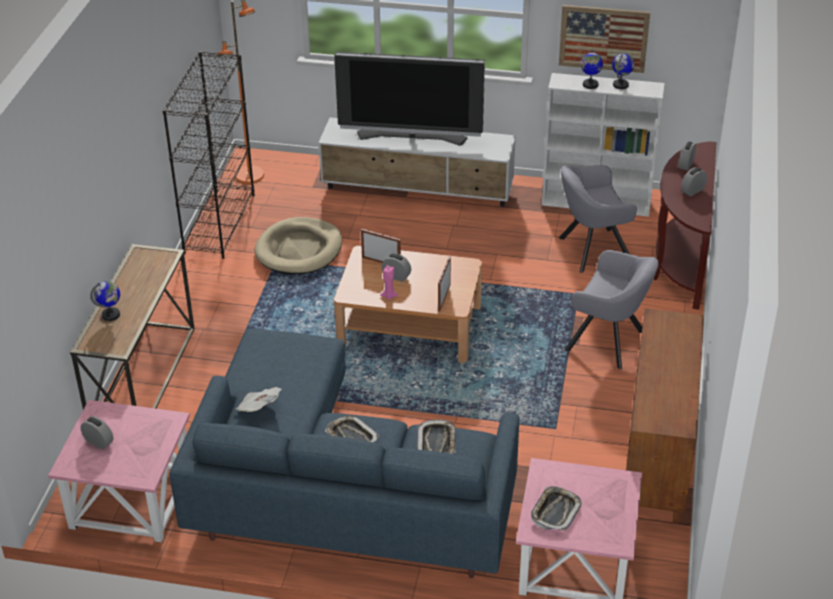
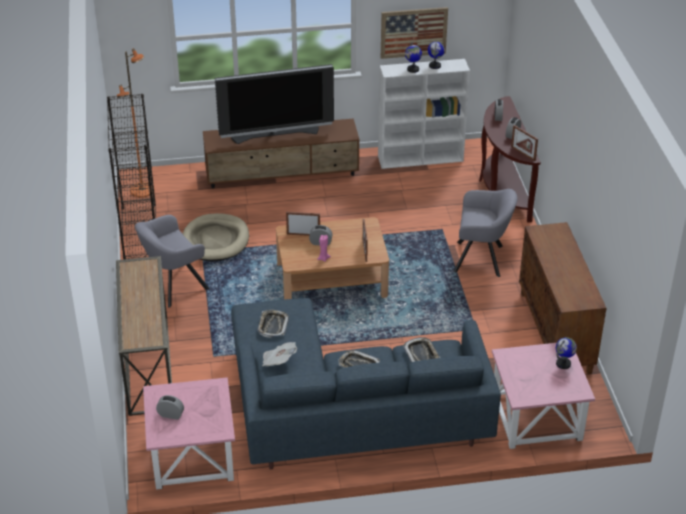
camera: 20 degrees left, 0 degrees up
globe [90,281,120,321] -> globe moved to [556,337,577,369]
white tv stand [318,117,516,207] -> brown tv stand [203,118,360,188]
tray [531,487,581,531] -> tray moved to [257,310,289,338]
grey armchair [559,165,637,273] -> grey armchair moved to [135,215,210,307]
none -> picture frame [511,125,538,161]

